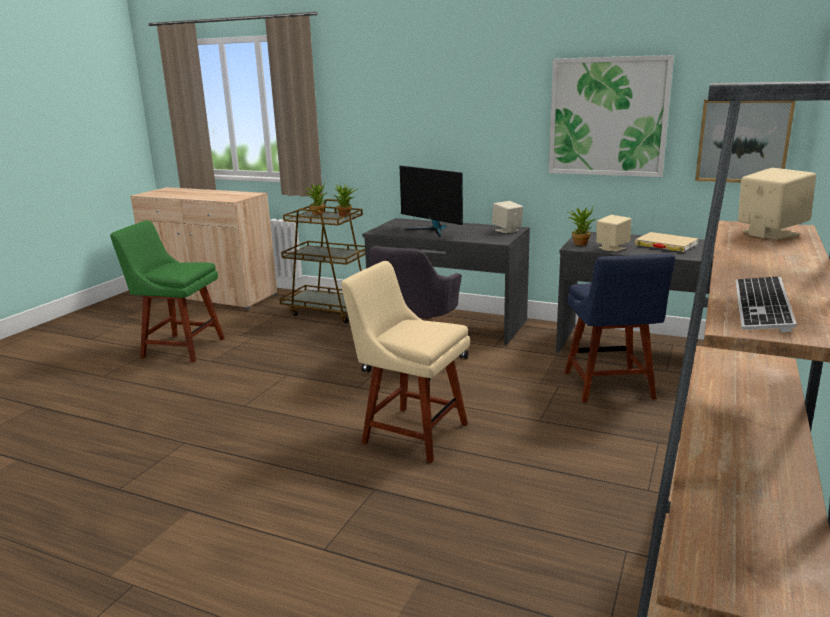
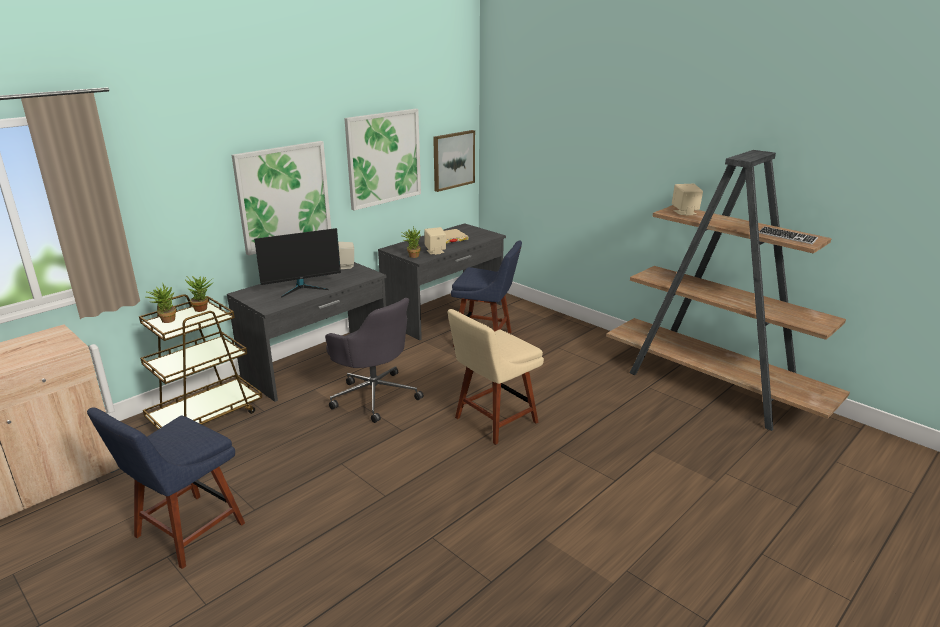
camera: 70 degrees left, 5 degrees up
green chair [110,220,225,363] -> blue chair [87,408,245,569]
none -> picture [232,141,331,256]

